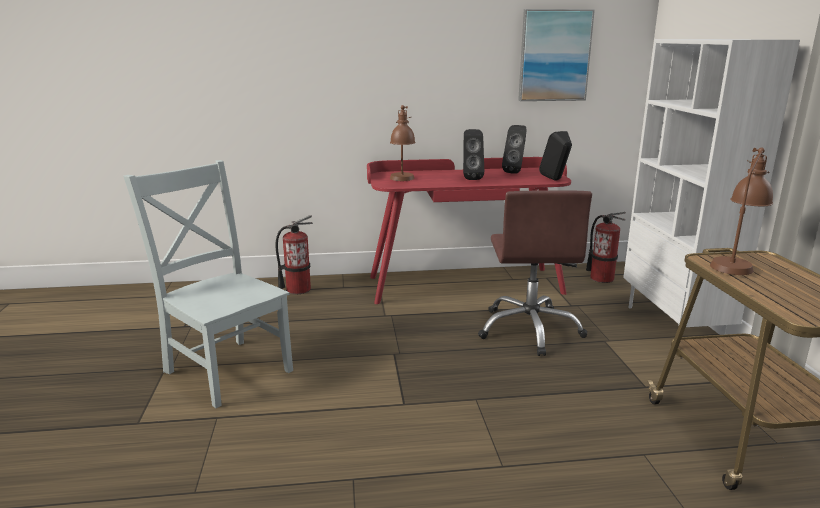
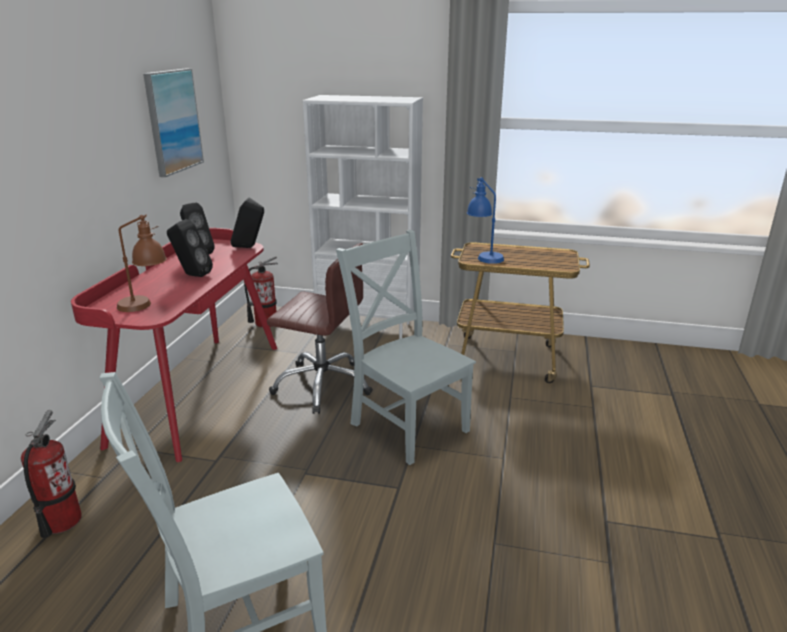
camera: 70 degrees left, 5 degrees up
brown table lamp [710,147,773,275] -> blue table lamp [467,177,504,264]
none -> grey chair [336,230,476,465]

